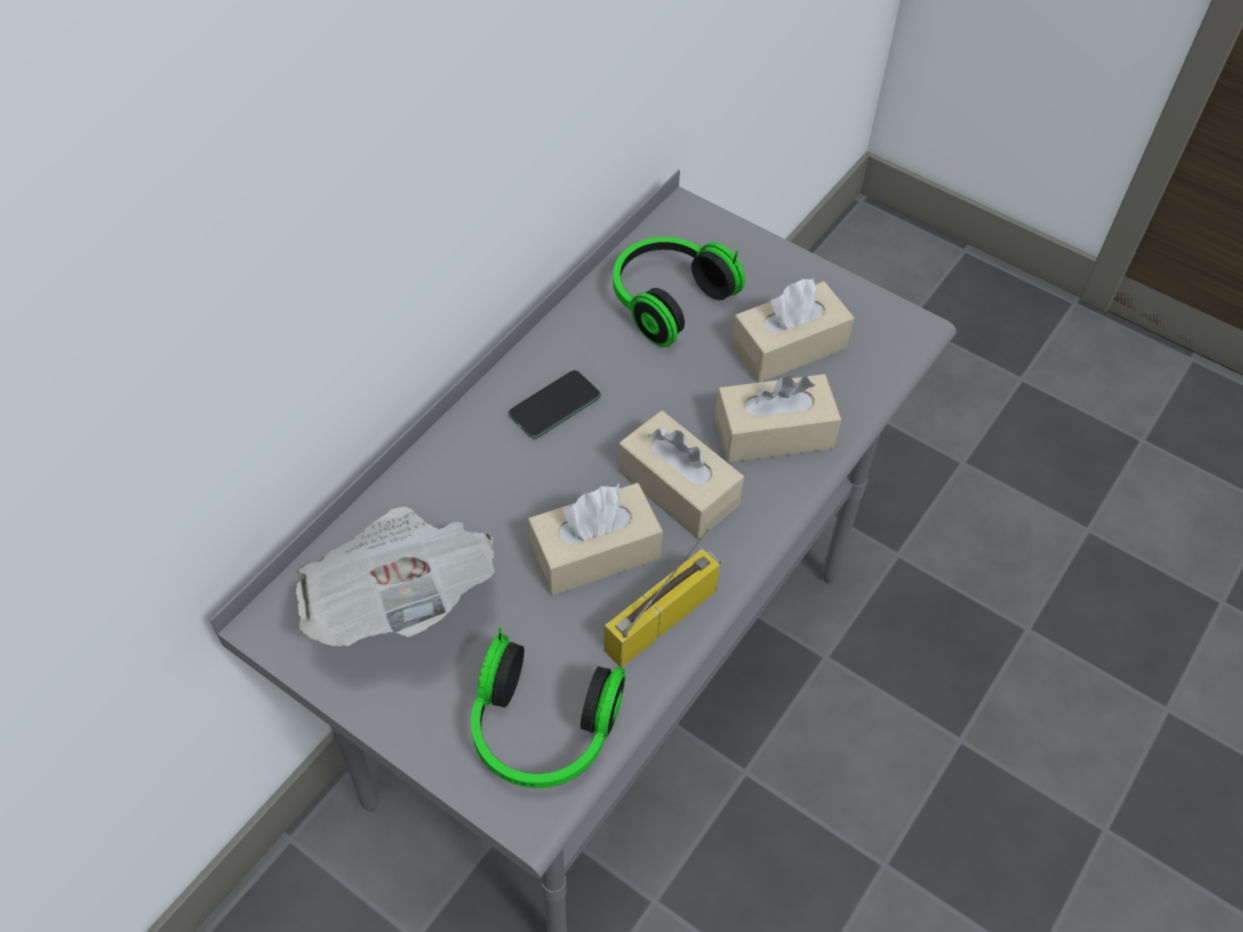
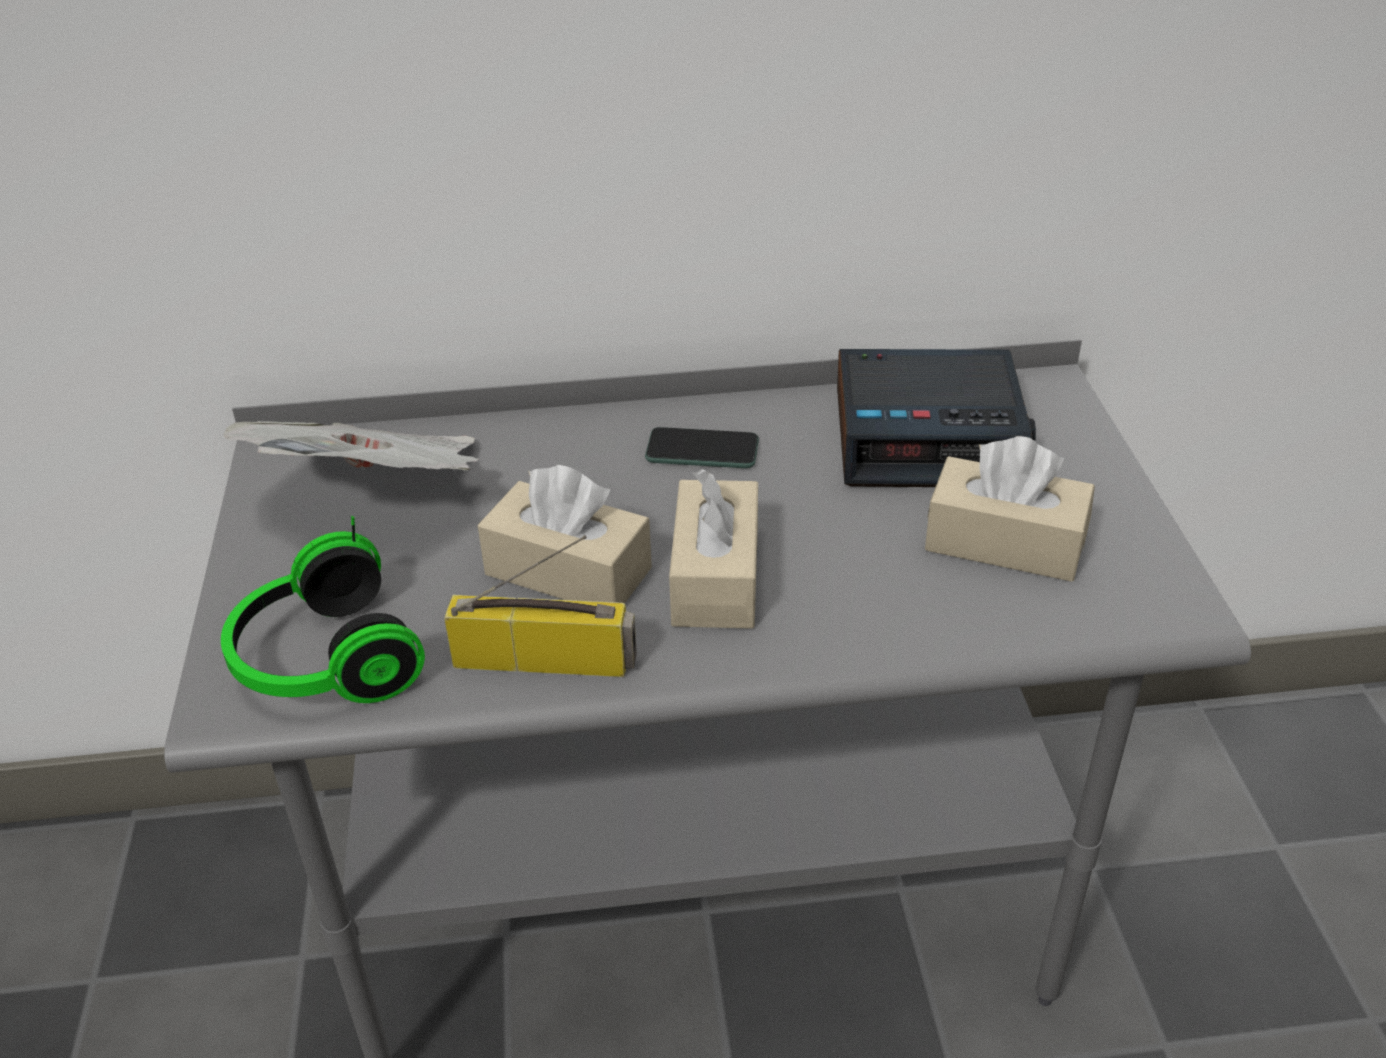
camera: 50 degrees right, 15 degrees down
headphones [613,237,745,347] -> alarm clock [837,349,1036,487]
beige tissue box [714,374,841,463] -> none

